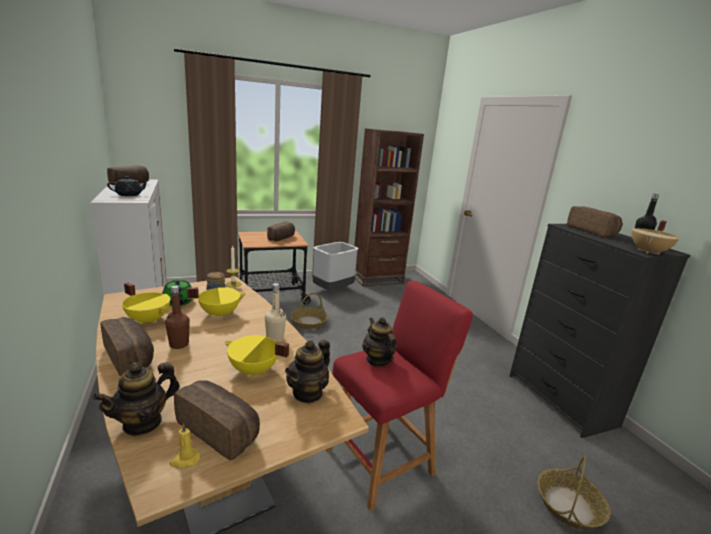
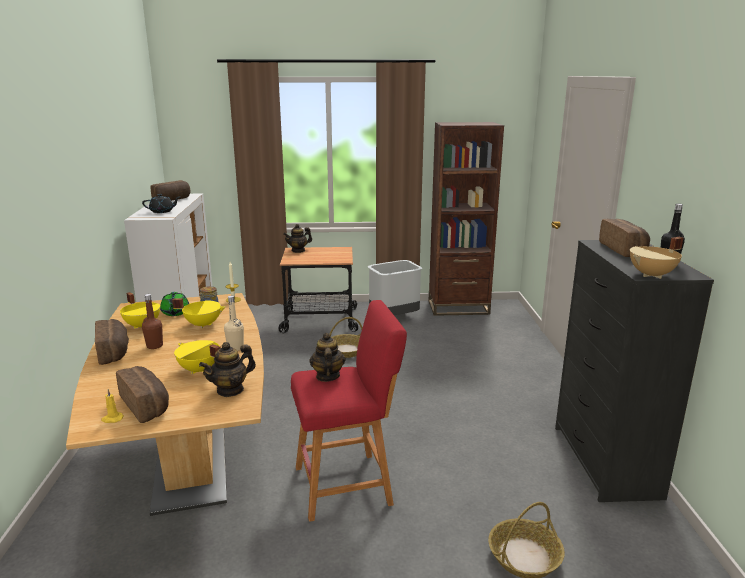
camera: 20 degrees right, 0 degrees up
teapot [92,362,180,436] -> teapot moved to [283,224,312,253]
bread [267,222,295,241] -> none

